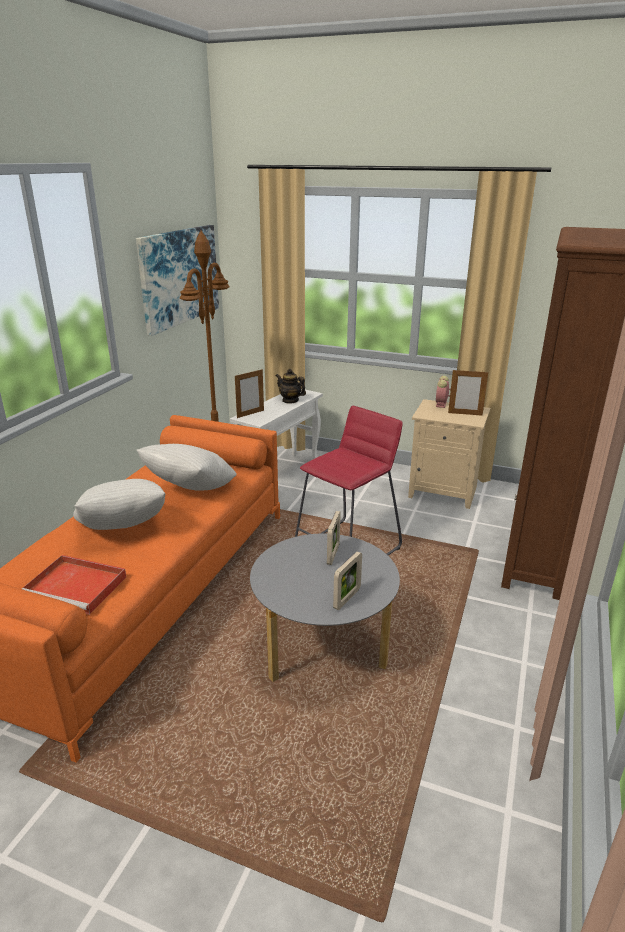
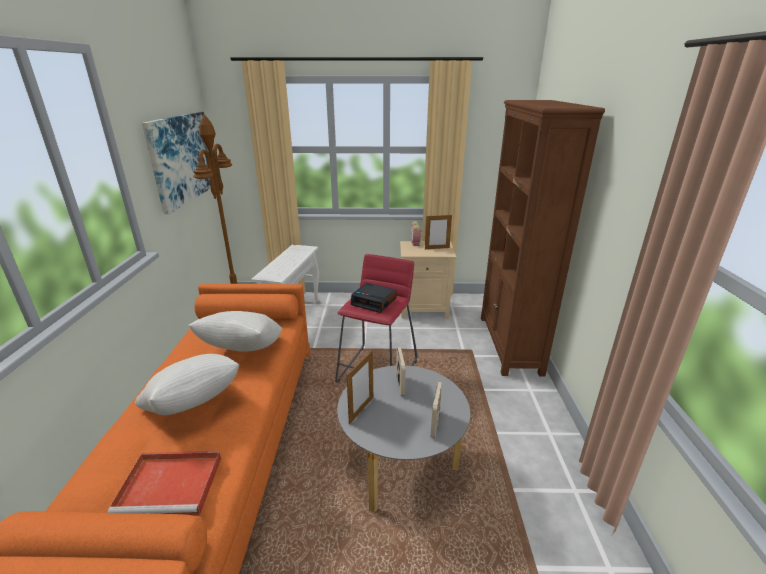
camera: 20 degrees left, 0 degrees up
picture frame [235,369,264,418] -> picture frame moved to [347,350,373,425]
teapot [276,369,306,404] -> none
none -> alarm clock [351,283,397,313]

